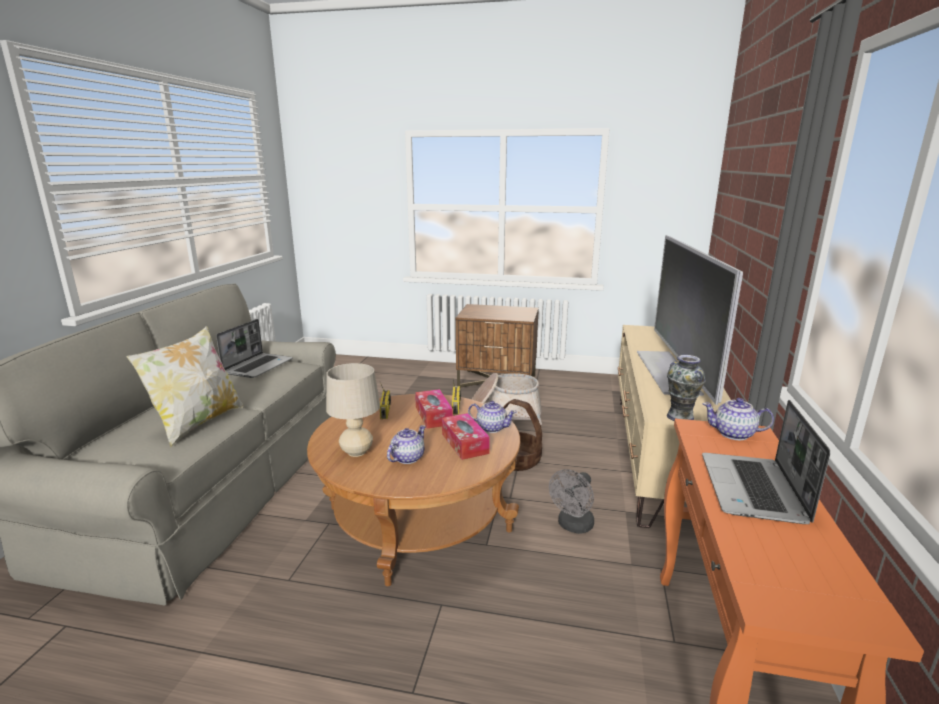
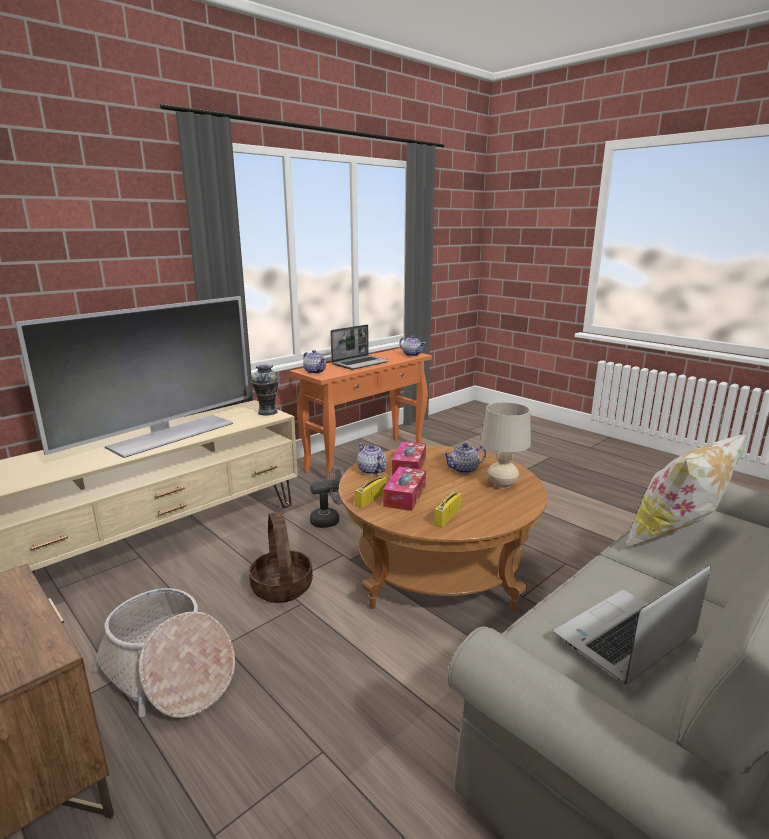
camera: 145 degrees left, 0 degrees up
none -> teapot [399,335,425,356]

